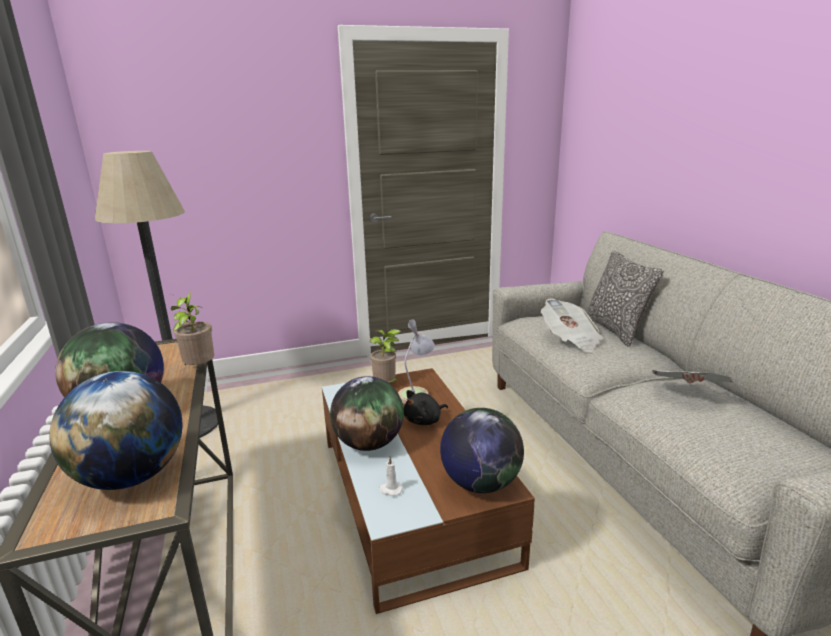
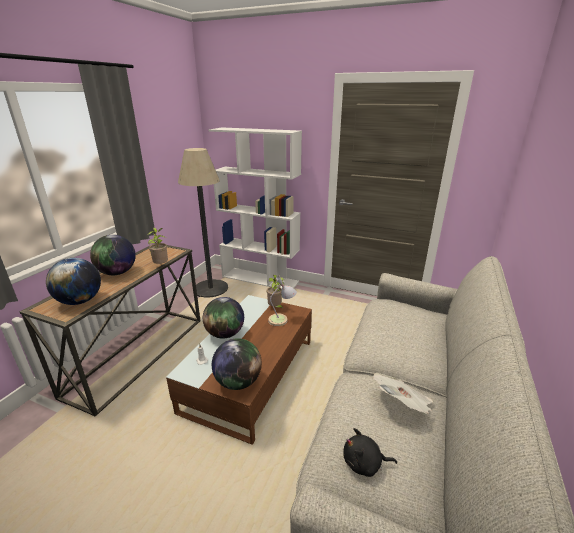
camera: 40 degrees right, 5 degrees up
black plush toy [404,390,448,425] -> black plush toy moved to [343,428,397,477]
newspaper [541,298,603,353] -> none
pillow [586,250,664,347] -> none
none -> white bookcase [209,127,302,289]

